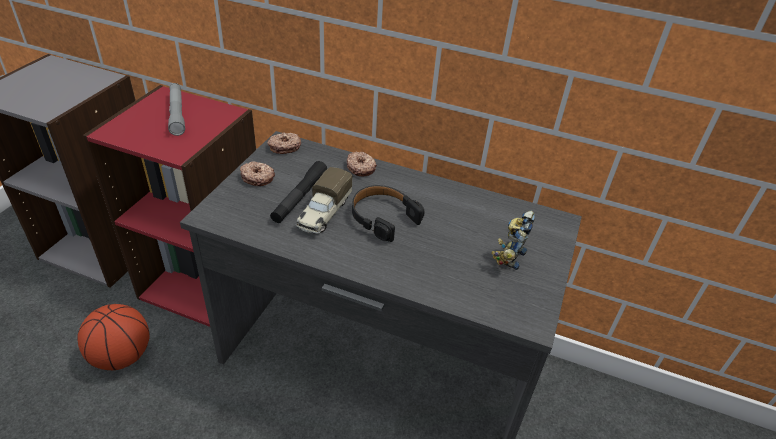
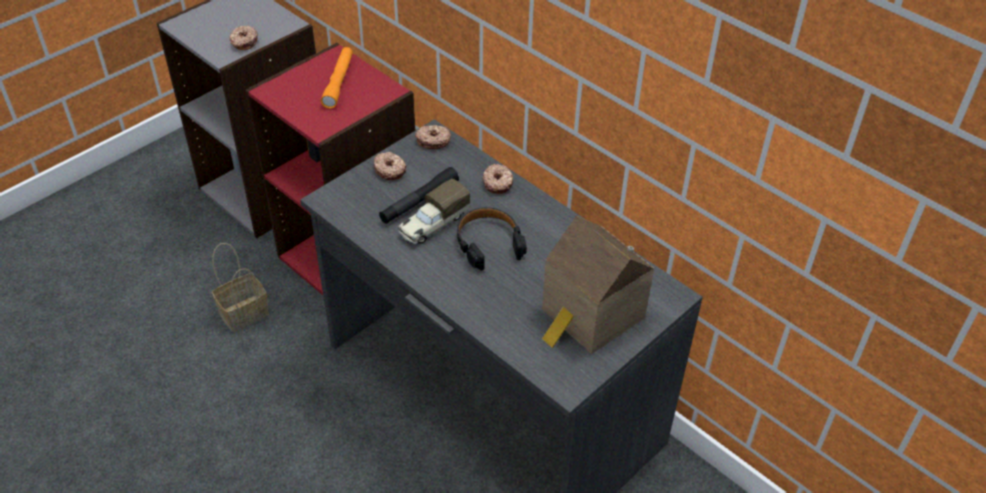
camera: 25 degrees right, 5 degrees up
basketball [77,304,150,370] -> basket [212,243,269,332]
grey flashlight [168,83,185,136] -> orange flashlight [320,47,353,109]
toy robot [491,211,535,270] -> toy house [542,216,654,354]
none -> donut [230,25,258,50]

